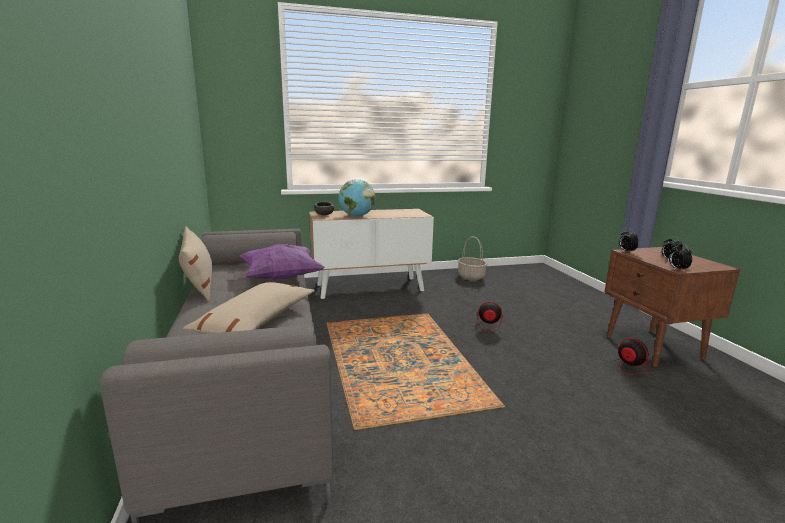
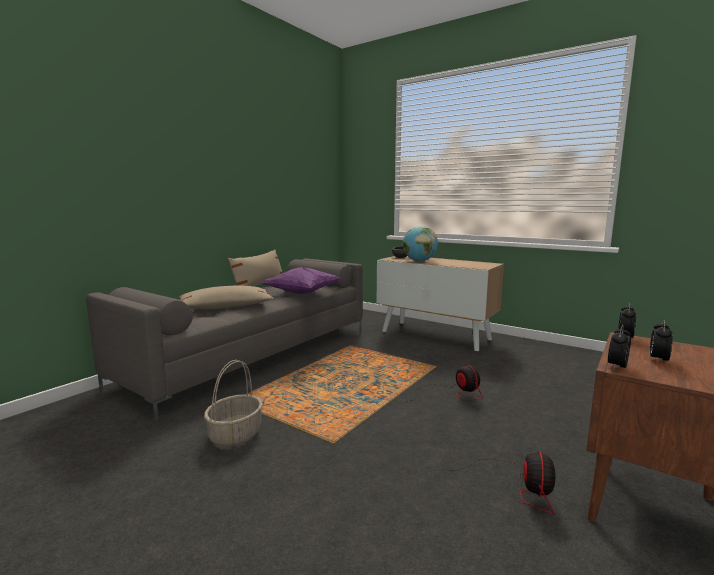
camera: 50 degrees right, 5 degrees down
basket [458,236,487,280] -> basket moved to [204,360,263,447]

